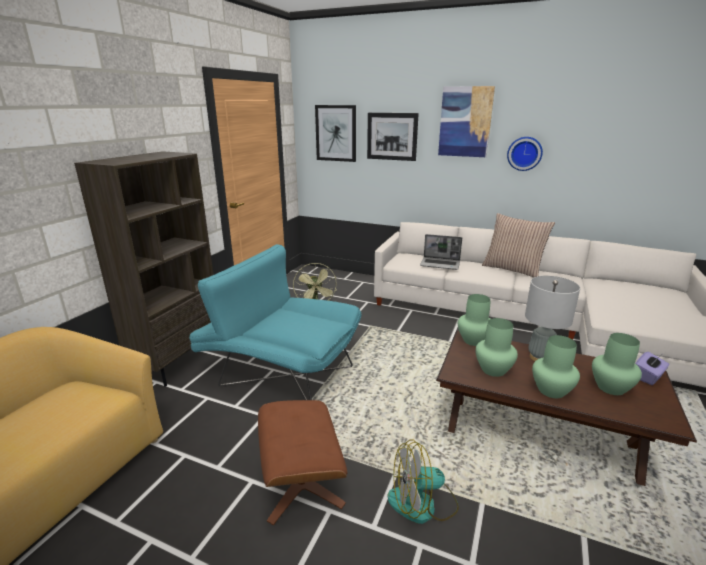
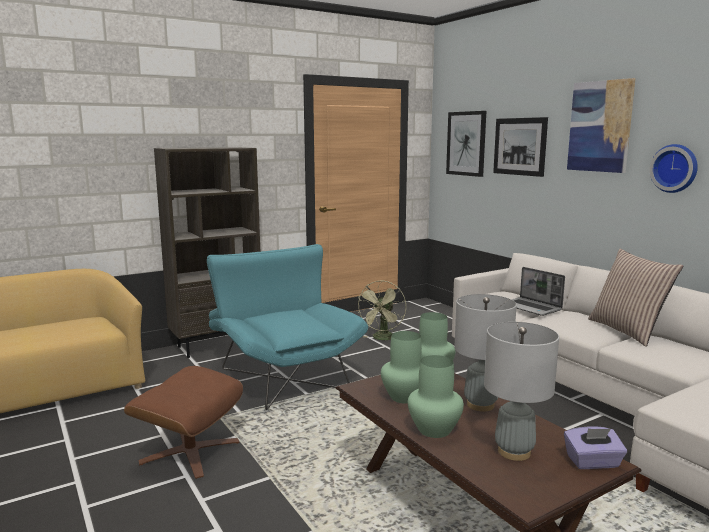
camera: 35 degrees right, 10 degrees down
fan [387,440,459,524] -> none
green vase [592,333,642,395] -> grey table lamp [484,322,559,461]

